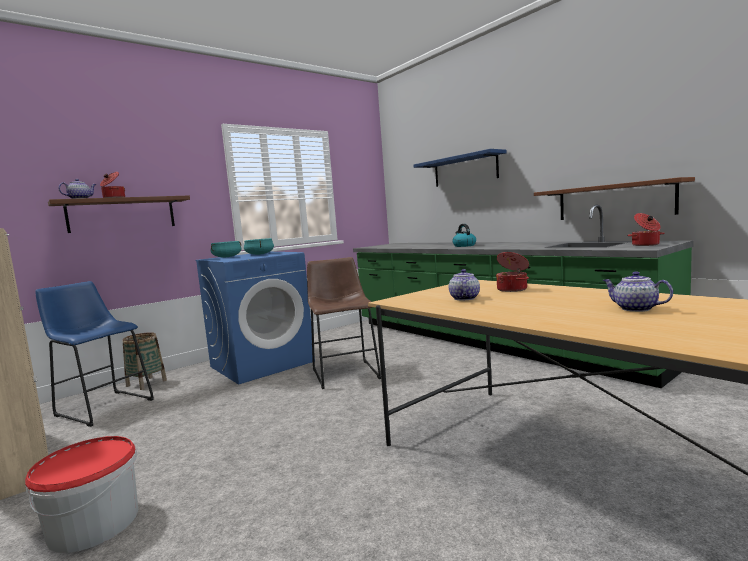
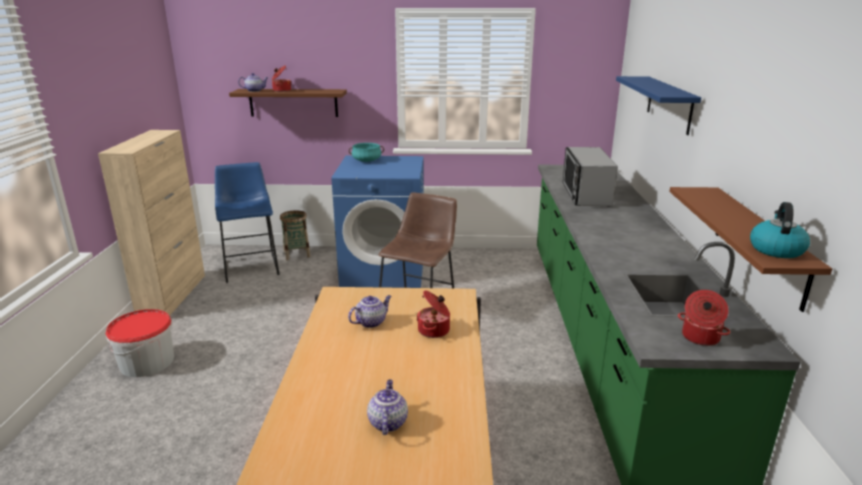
camera: 40 degrees right, 15 degrees up
turquoise cooking pot [244,238,274,255] -> none
kettle [453,224,476,247] -> kettle moved to [750,202,810,258]
none -> microwave [562,147,618,207]

